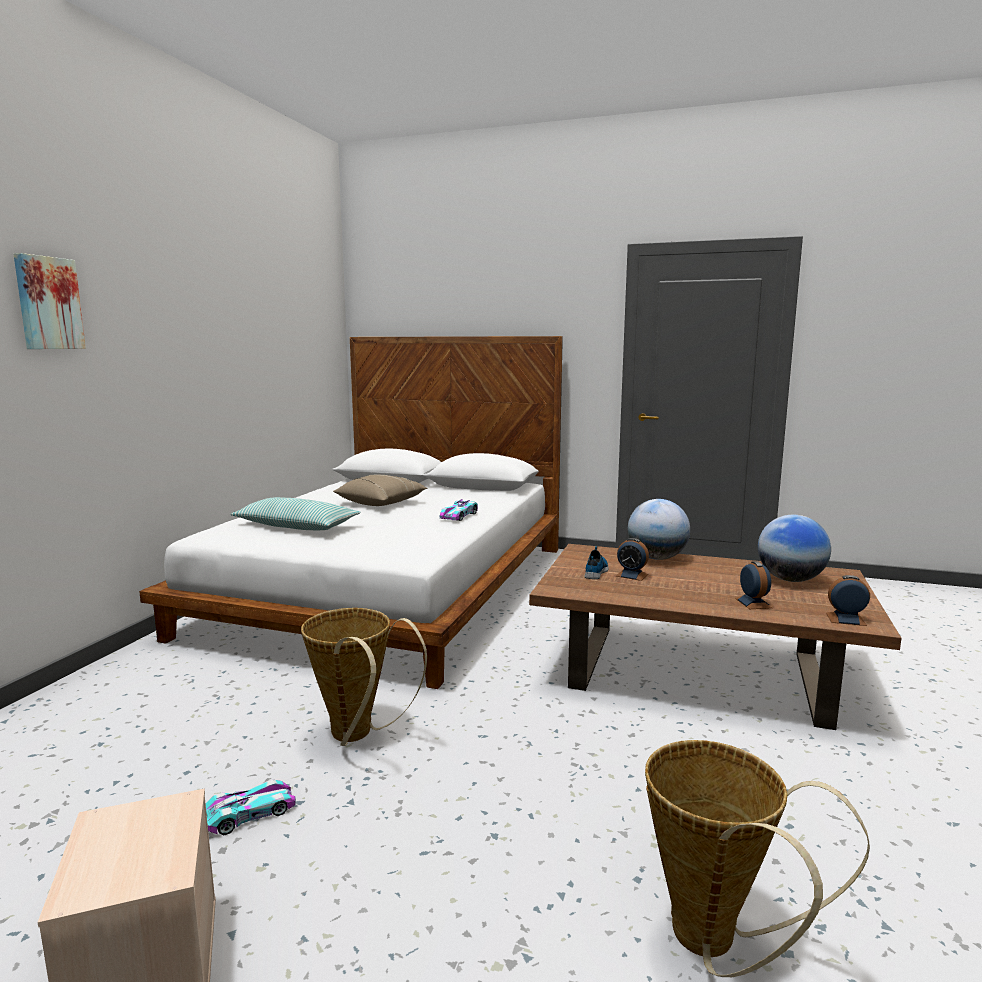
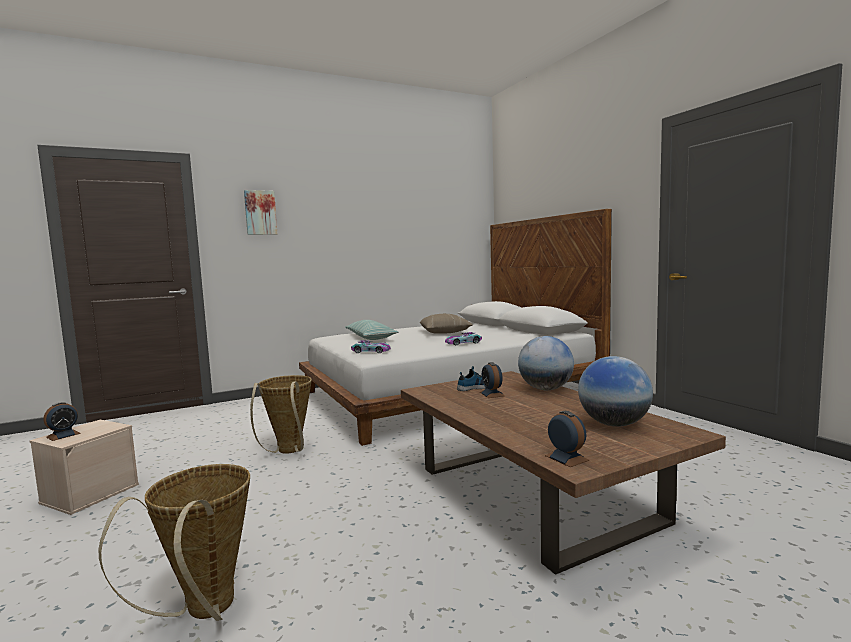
camera: 45 degrees right, 5 degrees down
toy car [206,780,296,835] -> toy car moved to [351,340,391,353]
alarm clock [735,561,772,609] -> alarm clock moved to [44,402,81,441]

